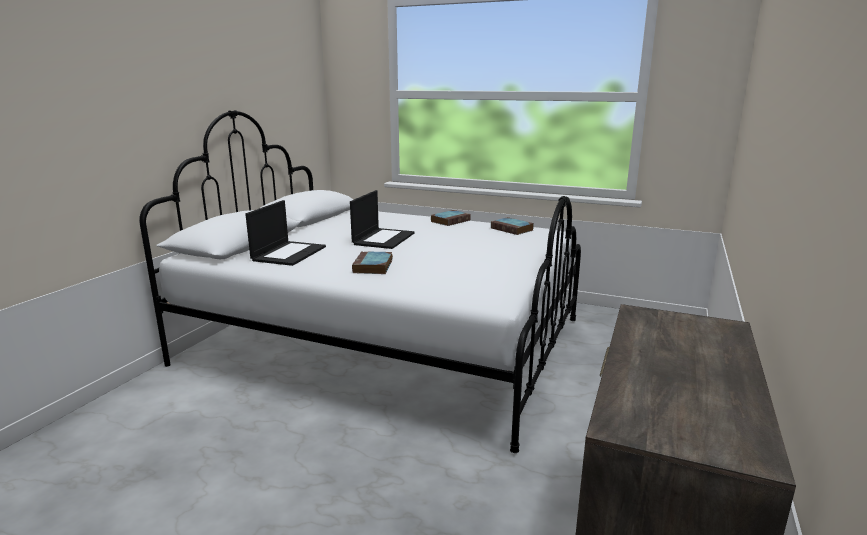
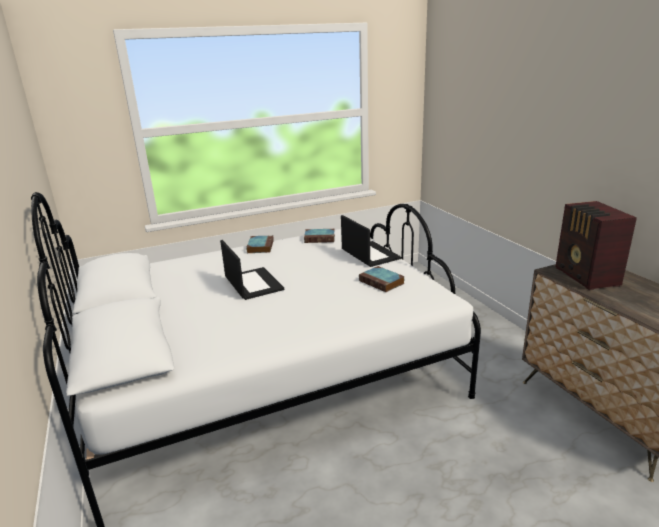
camera: 45 degrees left, 5 degrees up
laptop [245,200,326,266] -> laptop moved to [341,215,401,267]
book [352,251,393,274] -> book moved to [359,266,405,292]
none -> radio [555,201,637,290]

